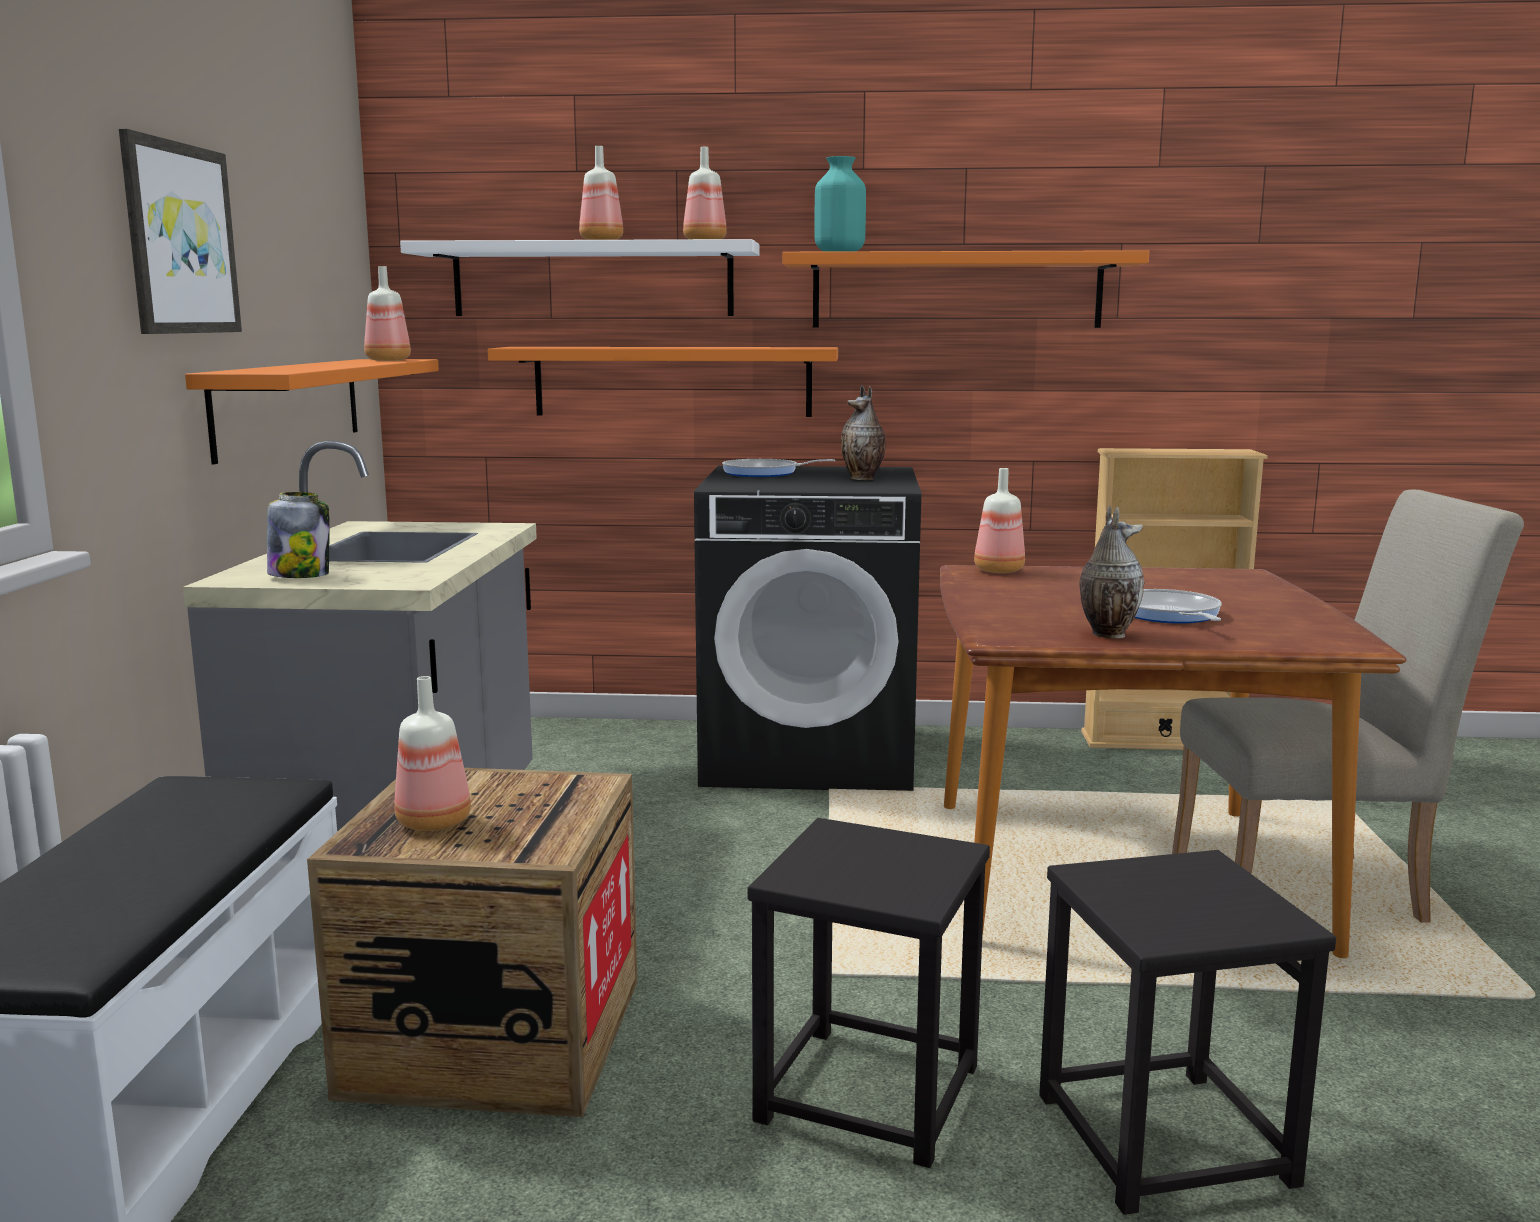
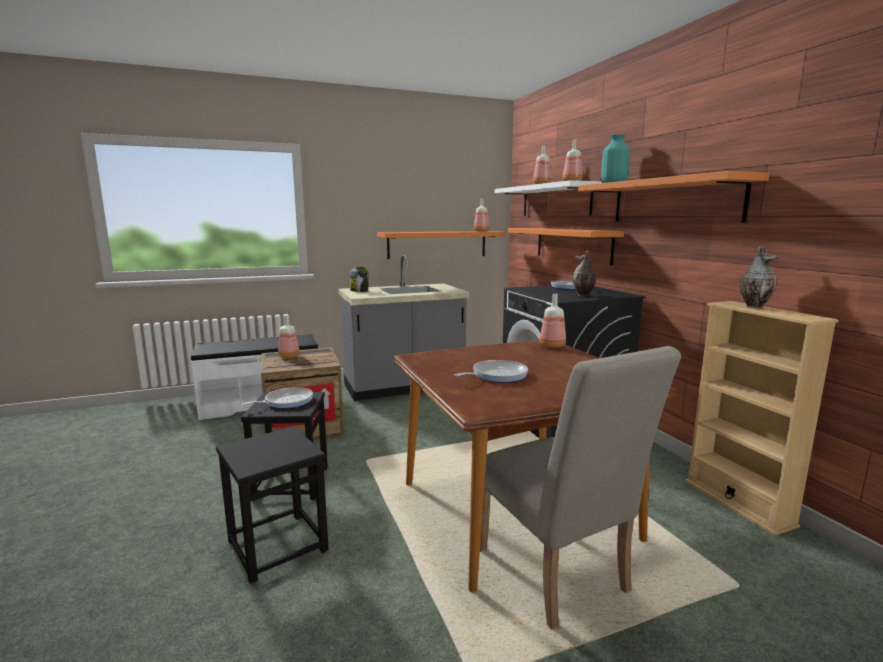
camera: 65 degrees right, 0 degrees up
picture [119,129,242,334] -> none
vase [1080,505,1145,639] -> vase moved to [740,246,778,309]
none -> frying pan [241,387,313,408]

